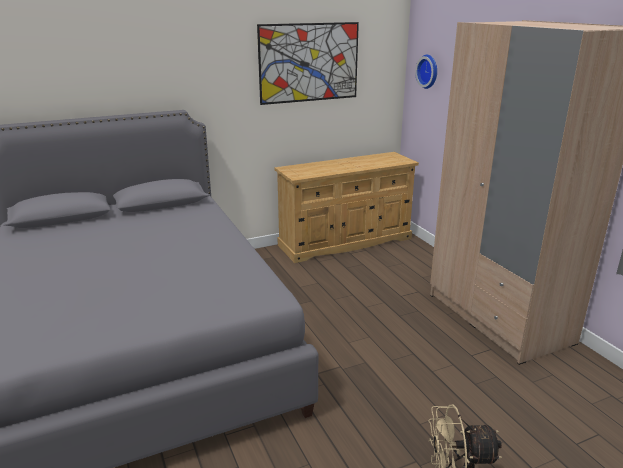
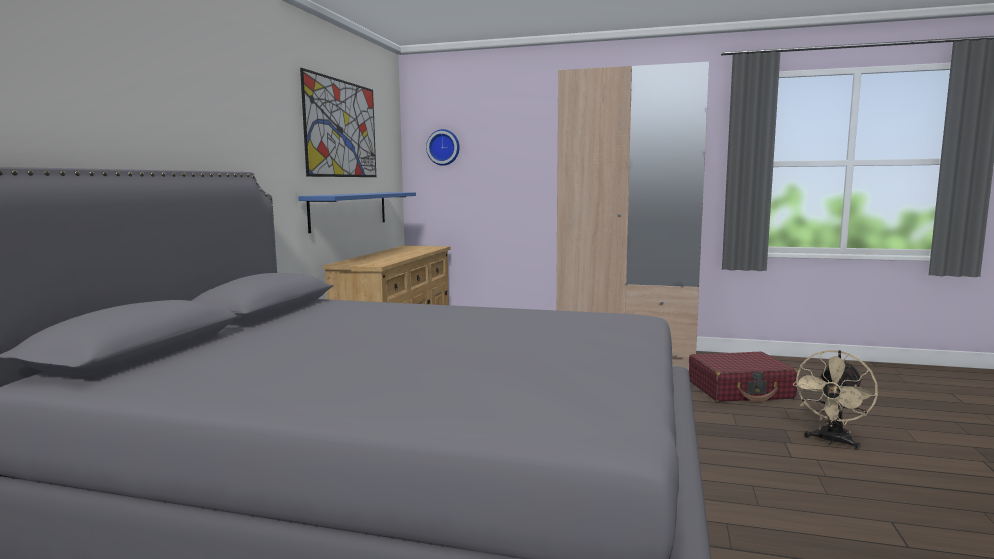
camera: 50 degrees left, 15 degrees down
none -> blue shelf [298,192,416,233]
none -> red suitcase [689,352,798,402]

